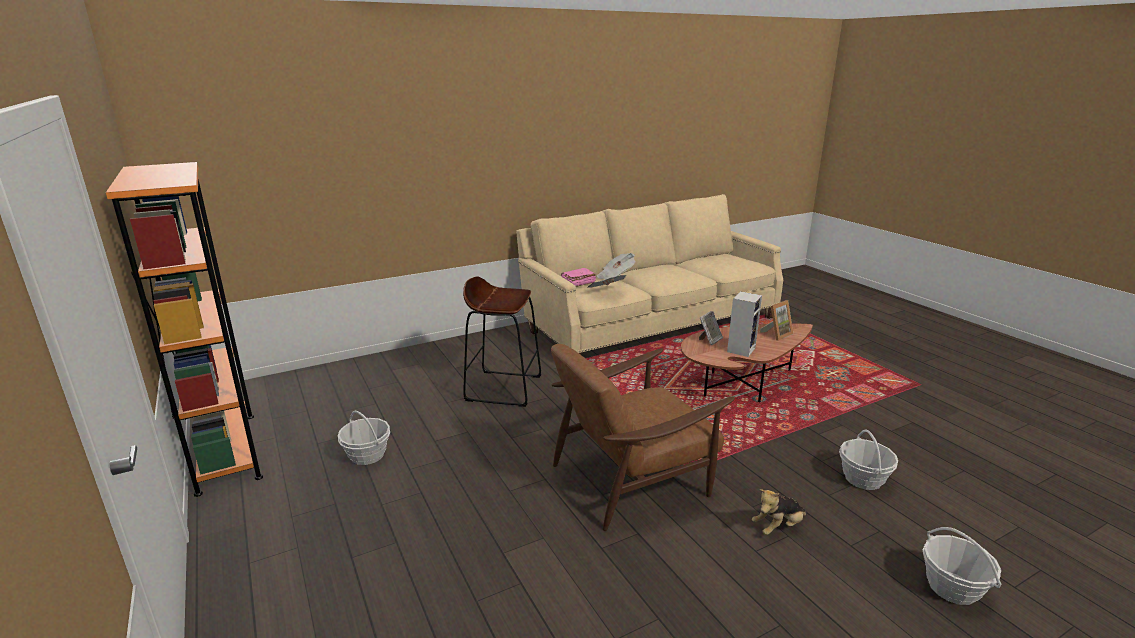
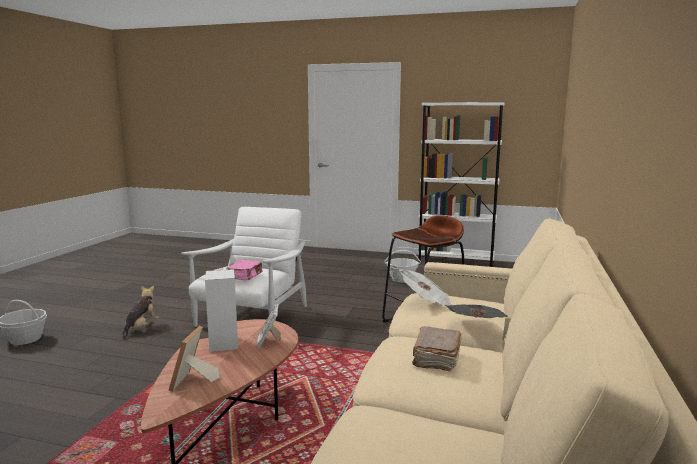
camera: 135 degrees right, 10 degrees down
orange bookcase [106,162,263,497] -> white bookcase [418,102,504,267]
brown armchair [551,344,735,531] -> white armchair [181,207,307,327]
pink book [561,268,596,287] -> pink book moved to [226,259,263,281]
basket [839,429,898,490] -> none
none -> brown book [412,326,462,371]

